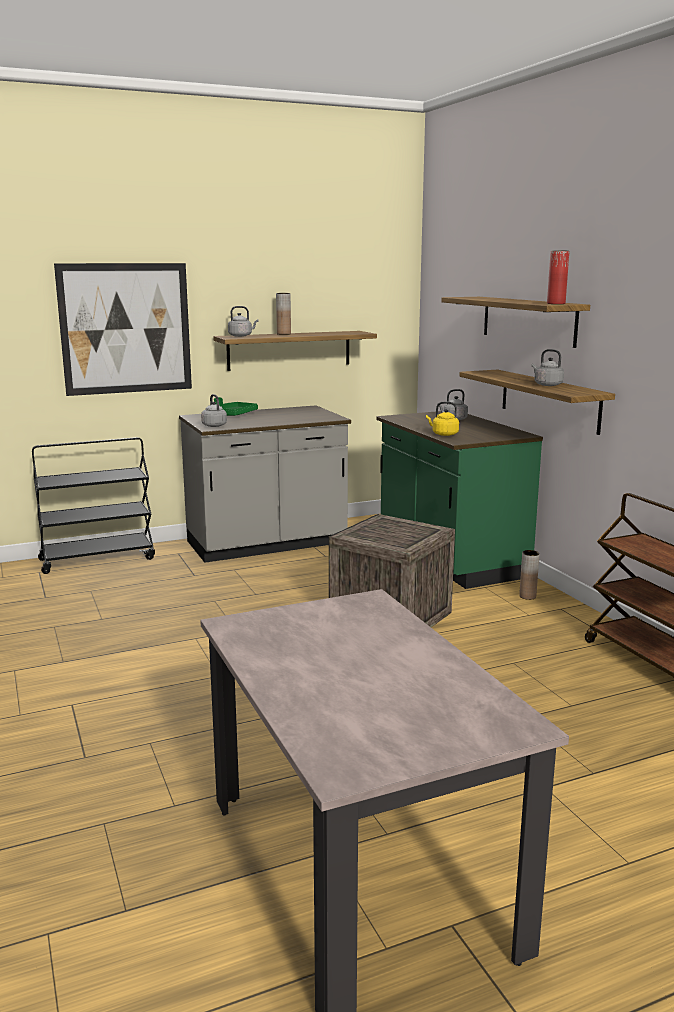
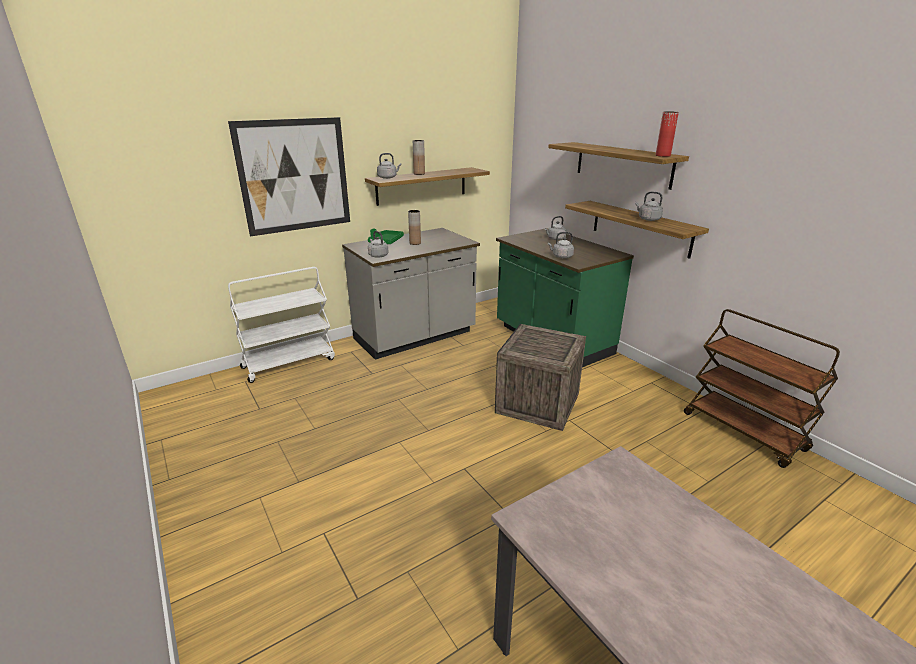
camera: 10 degrees left, 10 degrees up
black cart [32,437,155,574] -> white cart [228,267,335,383]
yellow kettle [426,402,459,436] -> grey kettle [548,232,574,258]
brown vase [519,550,539,600] -> brown vase moved to [408,210,421,245]

